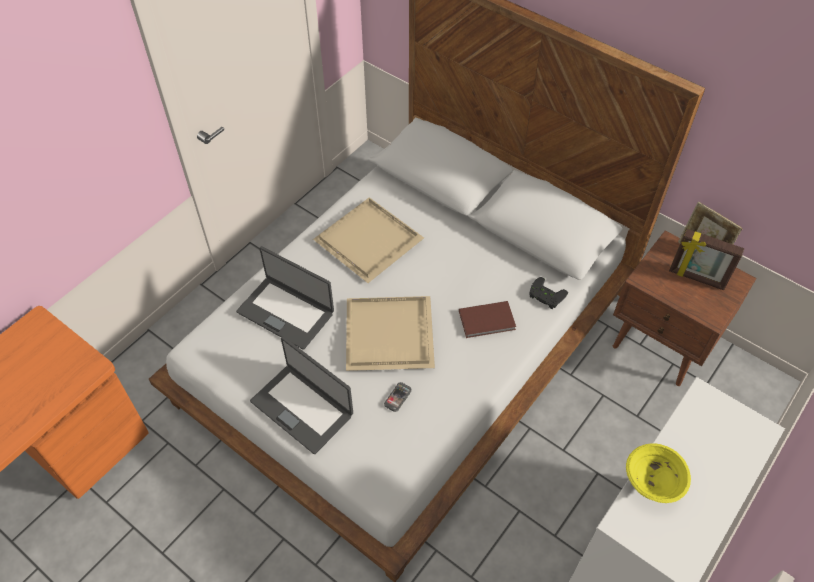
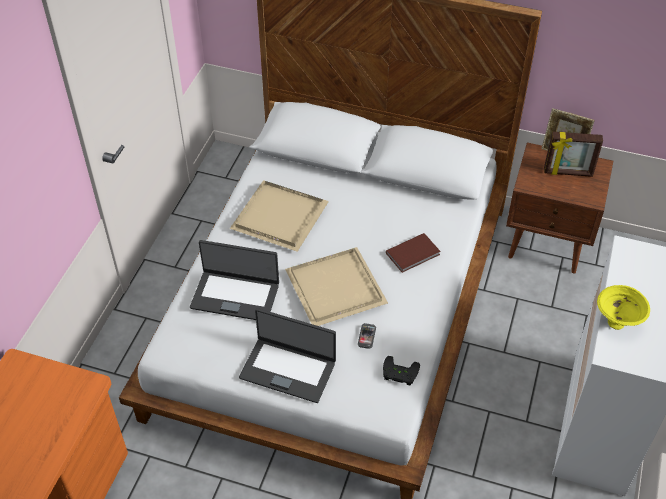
camera: 20 degrees left, 5 degrees down
black game controller [529,277,568,309] -> black game controller moved to [383,356,420,386]

